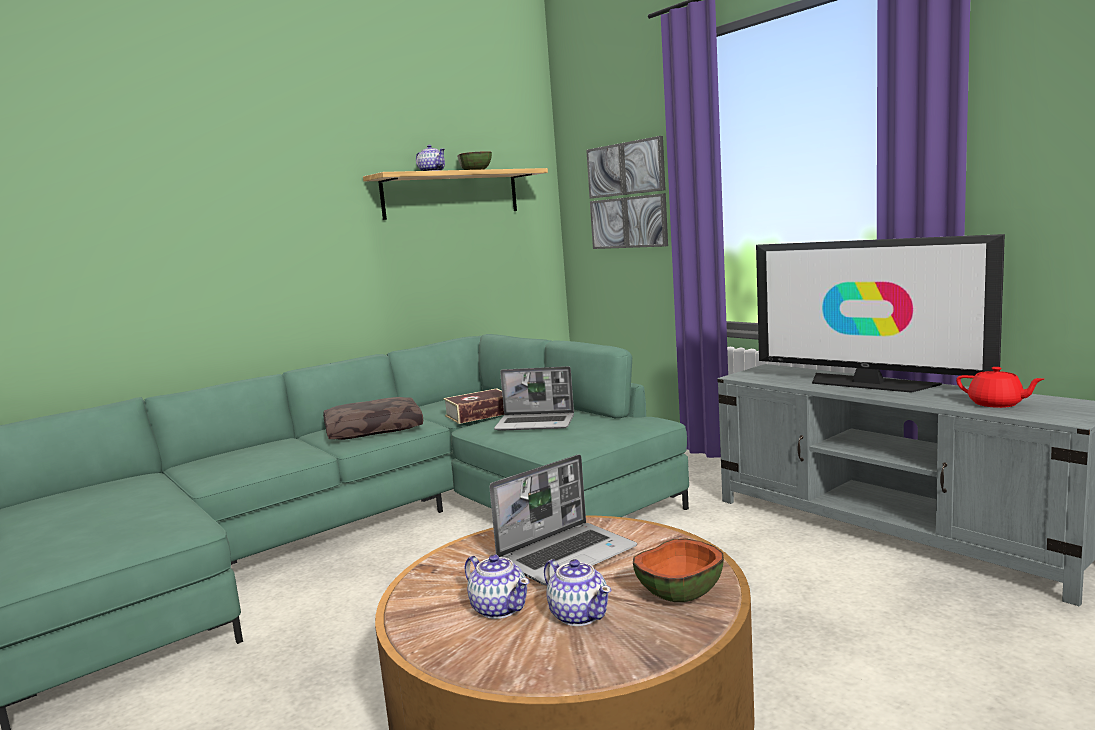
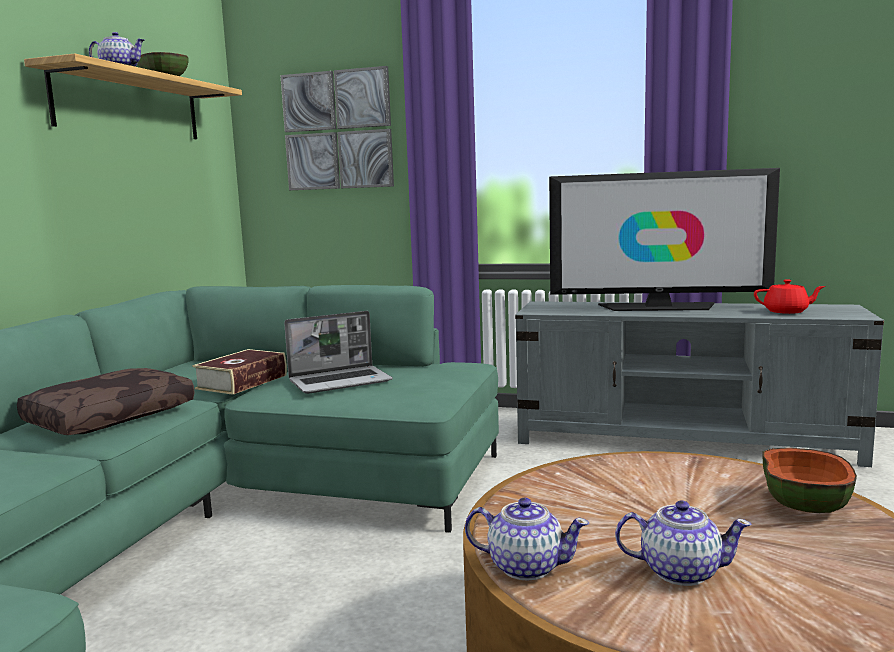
camera: 35 degrees left, 0 degrees up
laptop [489,454,637,585] -> none
teapot [544,559,611,626] -> teapot moved to [465,498,589,581]

